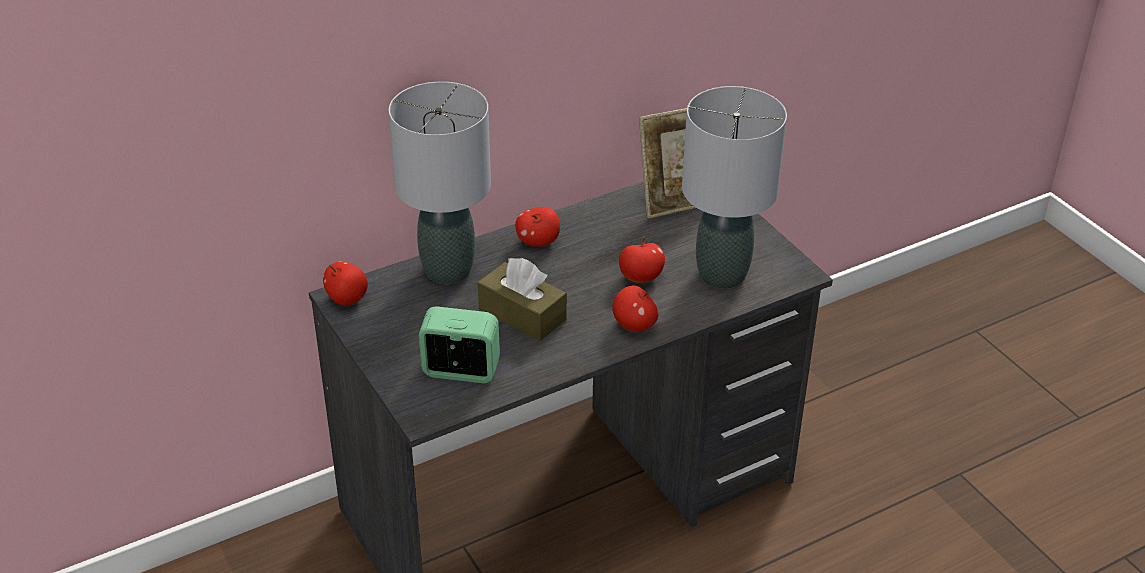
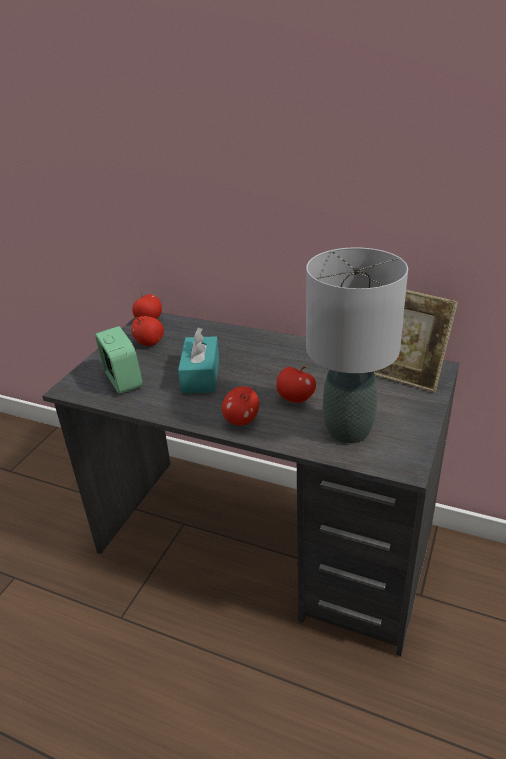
camera: 55 degrees right, 5 degrees down
grey table lamp [388,82,491,284] -> none
brown tissue box [478,258,567,341] -> turquoise tissue box [178,327,219,393]
apple [515,207,560,247] -> apple moved to [131,316,164,346]

